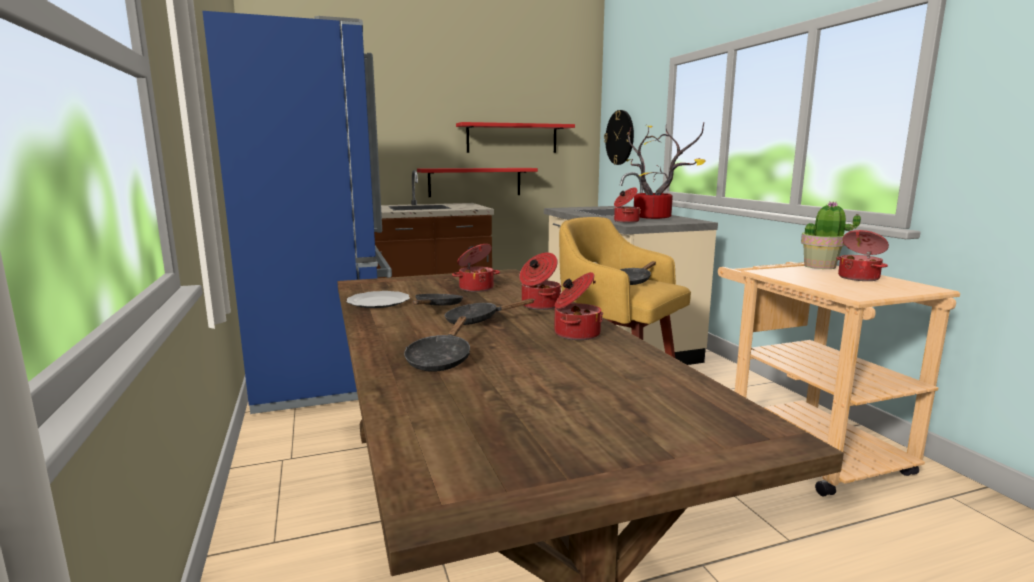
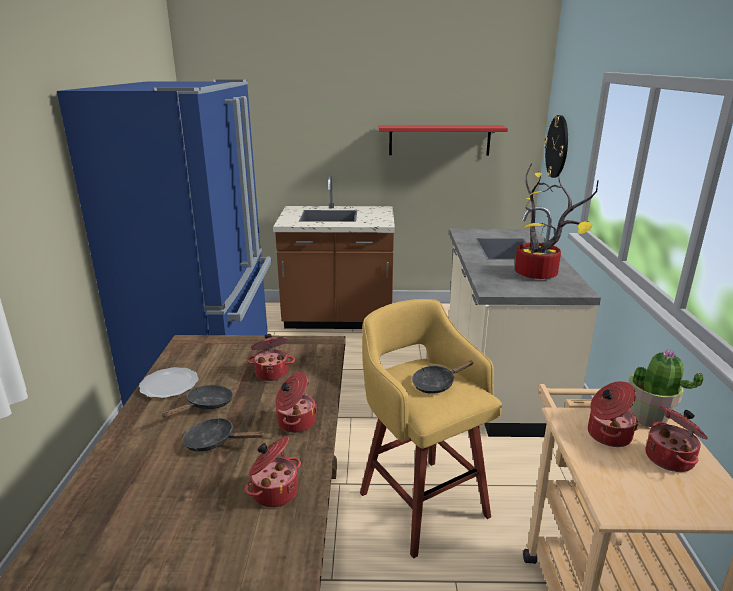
camera: 20 degrees right, 10 degrees up
black frying pan [404,316,470,372] -> none
red shelf [417,168,538,197] -> none
cooking pot [614,188,641,223] -> cooking pot moved to [588,381,638,447]

